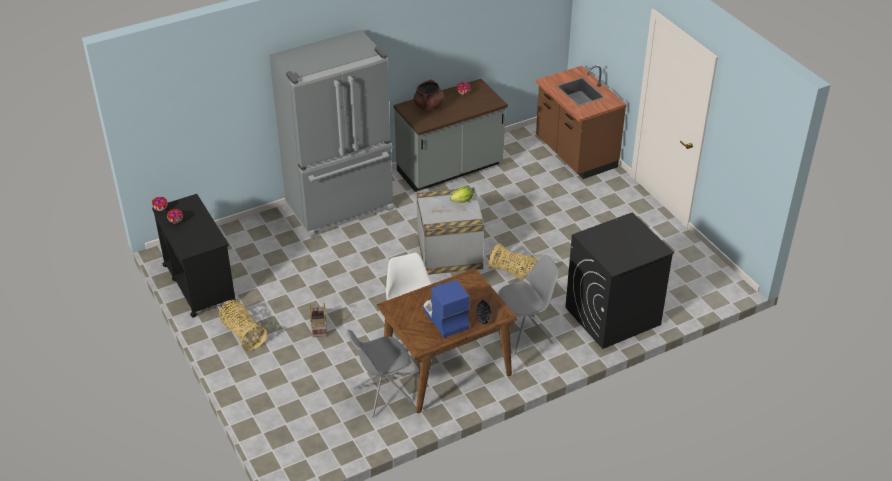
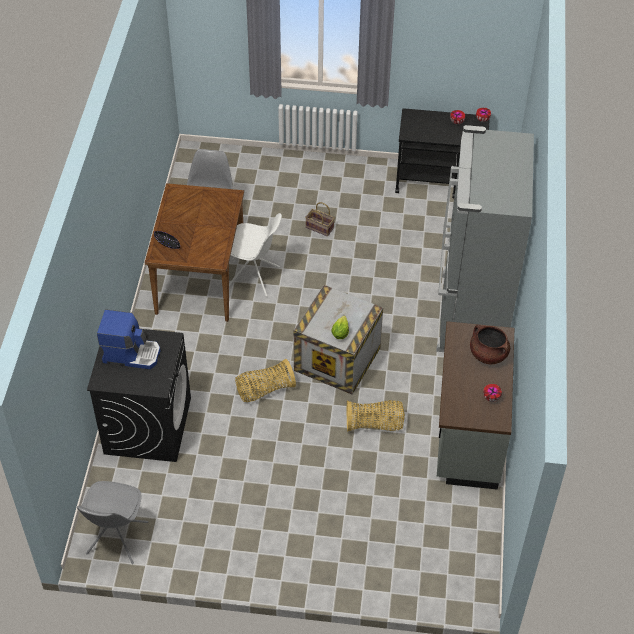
camera: 125 degrees right, 10 degrees up
basket [219,300,267,350] -> basket moved to [347,400,405,432]
coffee machine [423,280,470,338] -> coffee machine moved to [97,309,161,369]
grey chair [498,255,560,355] -> grey chair moved to [77,481,148,564]
brown counter [536,65,627,179] -> none

